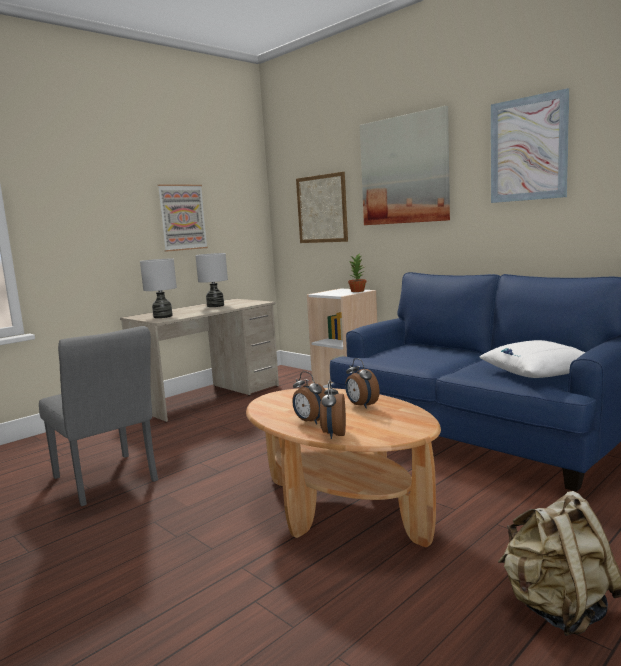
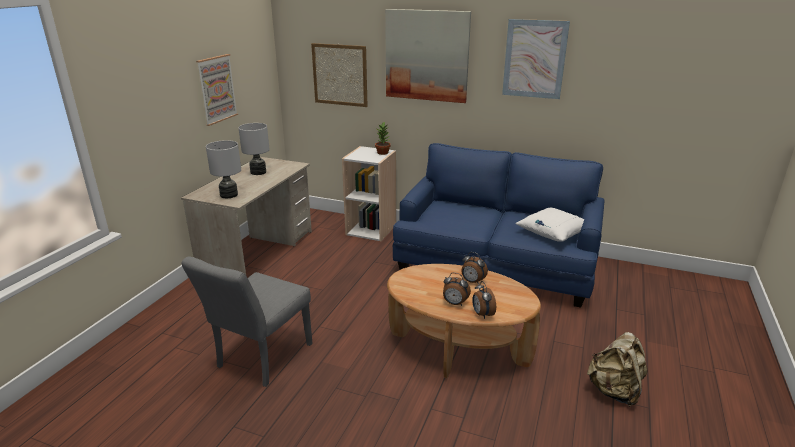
camera: 25 degrees left, 15 degrees up
grey chair [39,326,158,506] -> grey chair turned 90 degrees clockwise [181,256,313,387]

